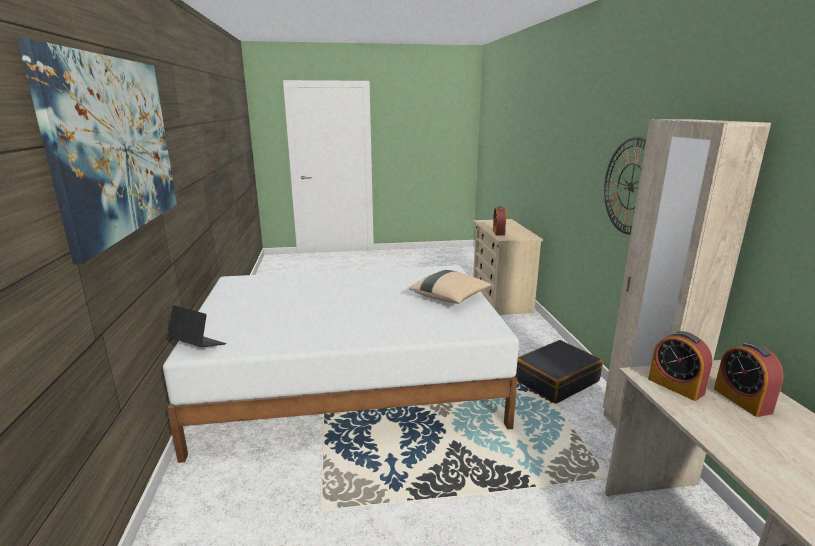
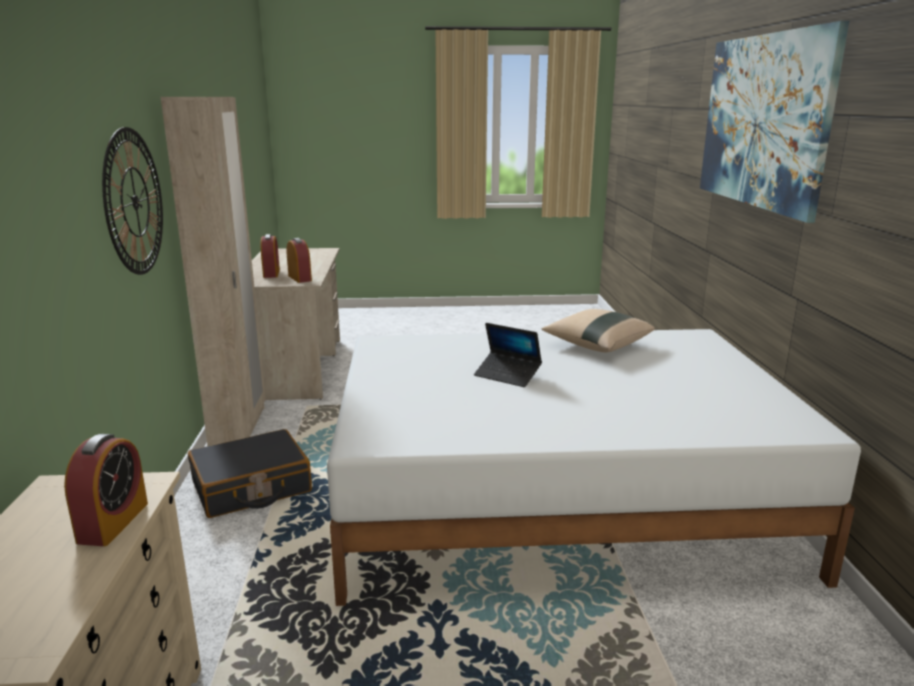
camera: 175 degrees left, 0 degrees up
laptop [168,305,226,347] -> laptop moved to [474,323,542,387]
beige pillow [409,270,492,304] -> beige pillow moved to [542,309,655,352]

